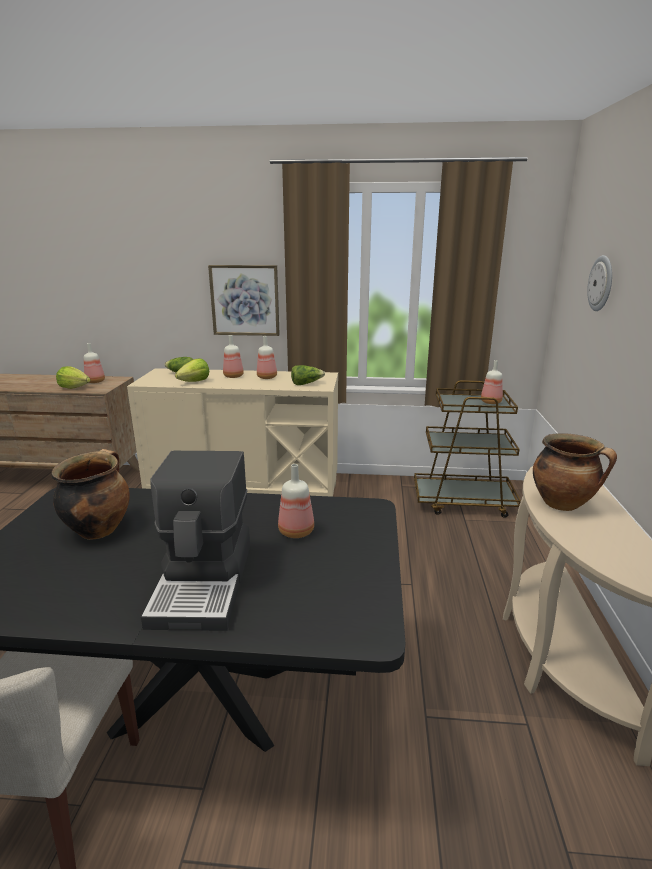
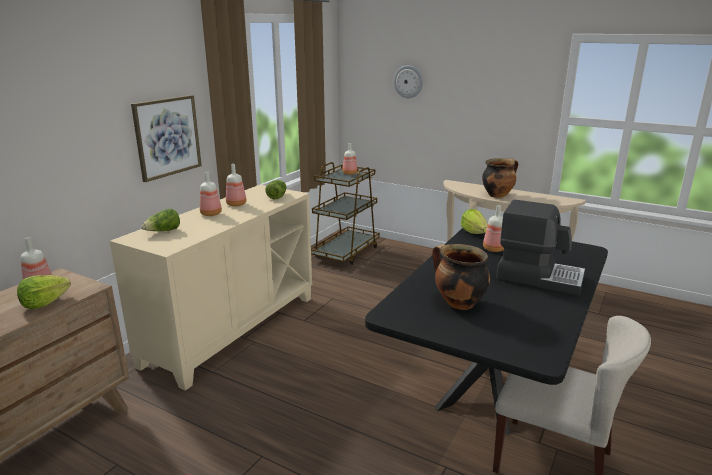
camera: 65 degrees left, 0 degrees up
lettuce [175,358,209,382] -> lettuce moved to [461,209,488,234]

